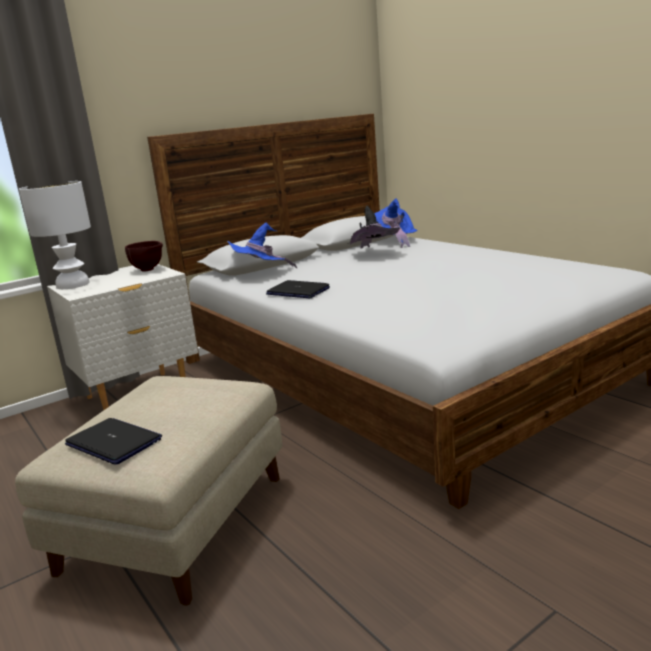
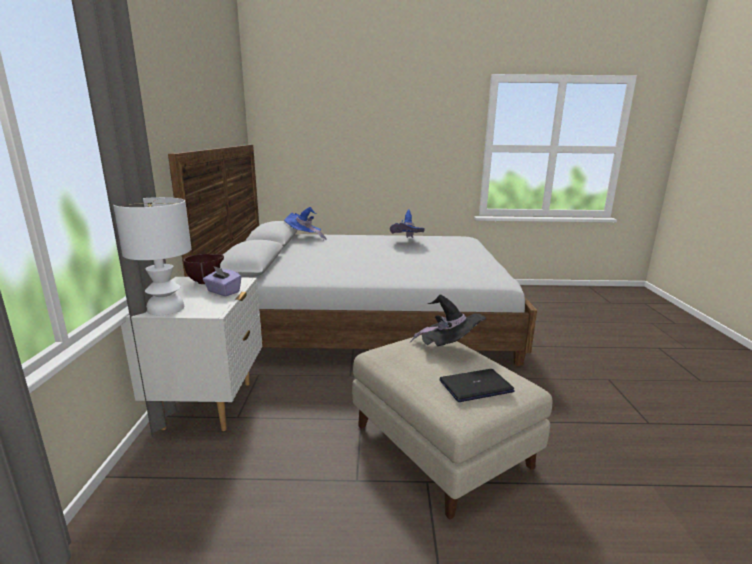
camera: 55 degrees left, 0 degrees up
blue hat [227,223,297,268] -> blue hat moved to [390,209,425,238]
laptop [266,280,330,298] -> none
black hat [348,206,400,249] -> black hat moved to [410,294,486,346]
none -> purple tissue box [203,266,241,296]

